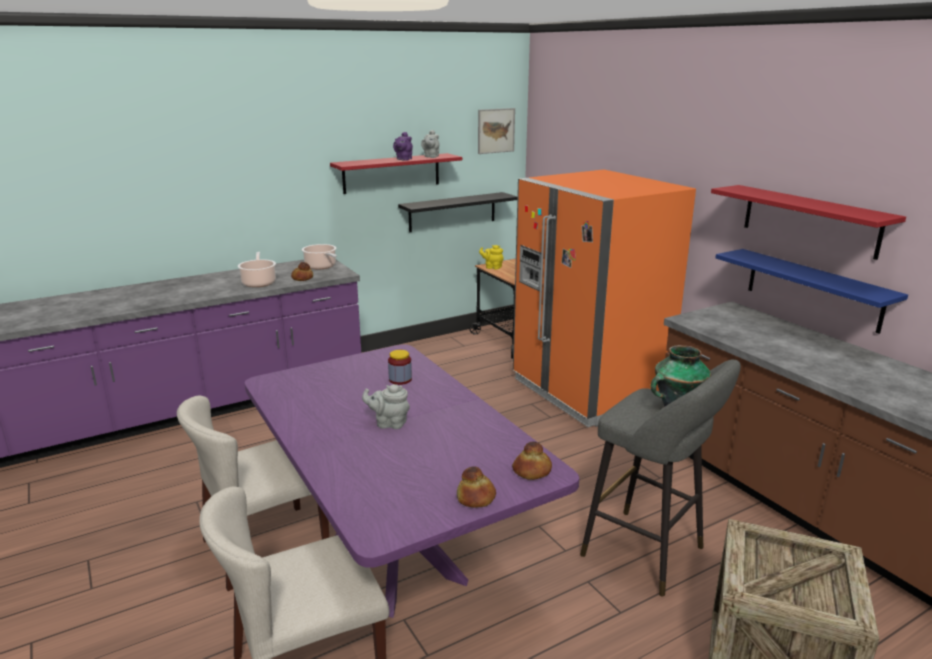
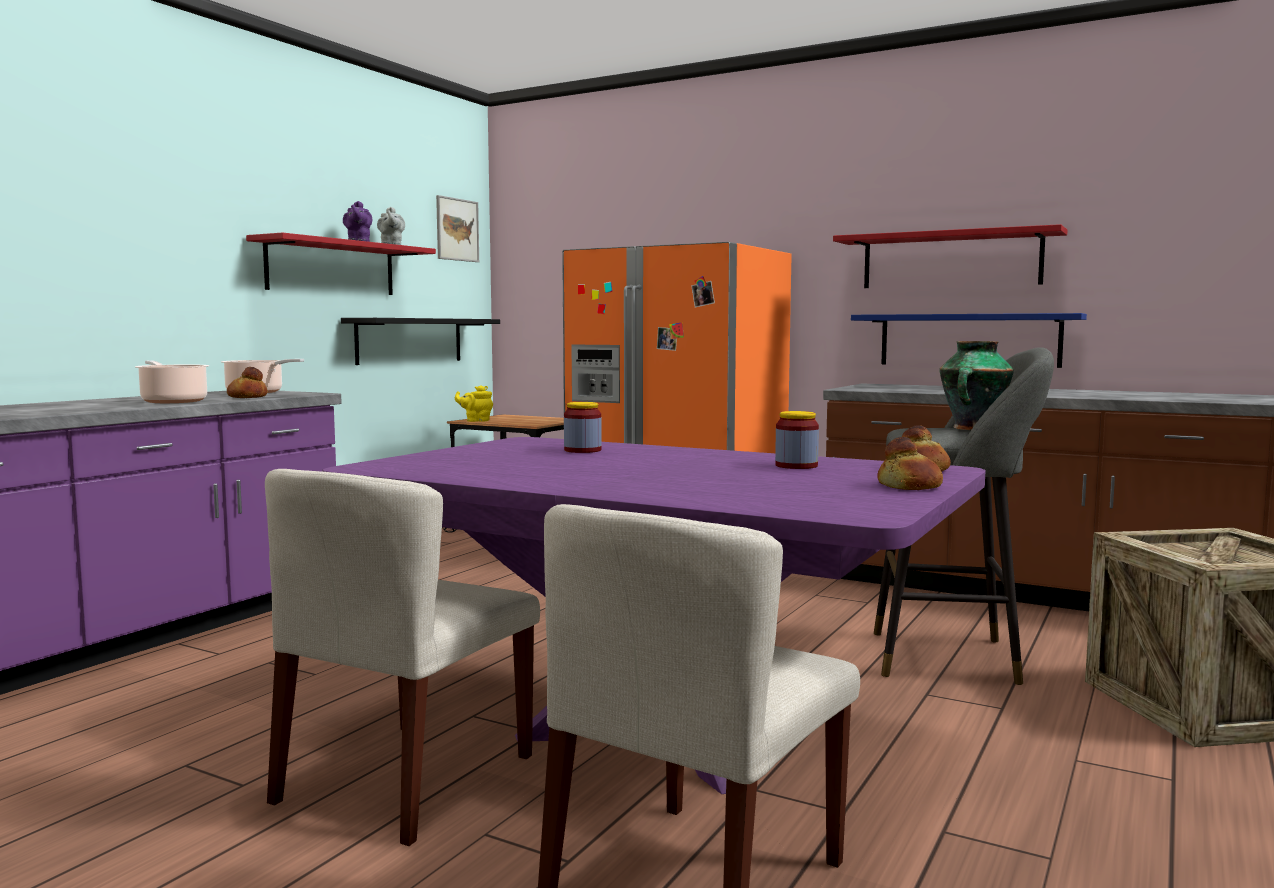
camera: 30 degrees left, 15 degrees down
grey teapot [362,384,410,429] -> none
none -> jar [775,411,819,469]

